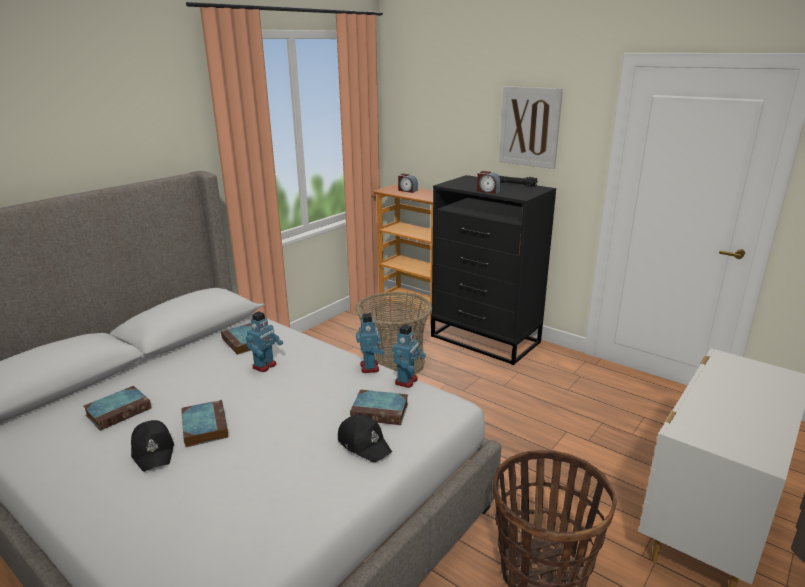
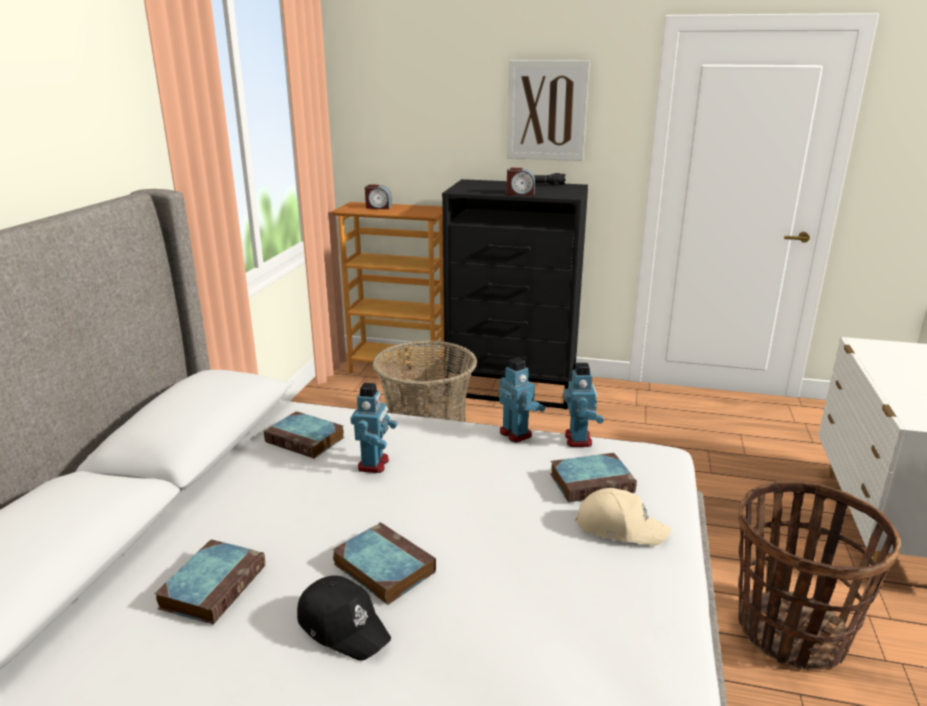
camera: 25 degrees left, 0 degrees up
black cap [338,414,392,462] -> beige cap [575,488,671,546]

